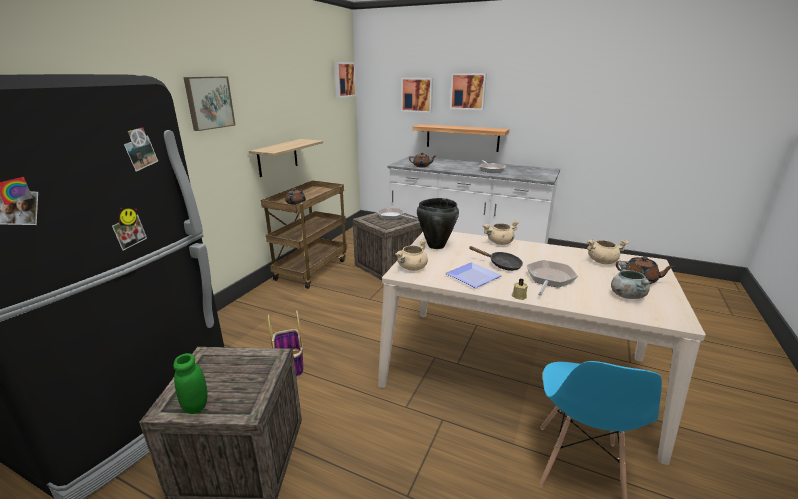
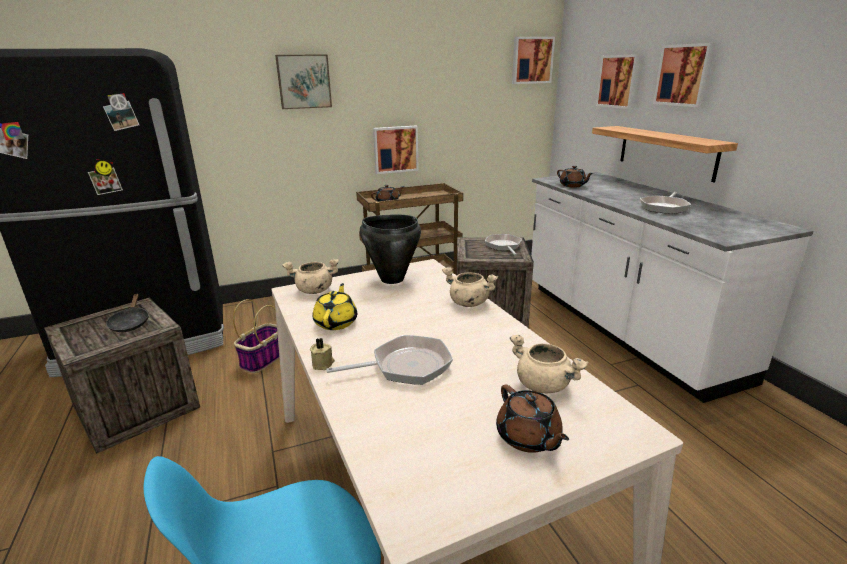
camera: 45 degrees right, 0 degrees up
green jar [173,353,207,414] -> none
shelf [249,139,323,177] -> picture [373,126,419,174]
plate [445,262,502,288] -> yellow teapot [313,283,357,330]
black frying pan [469,246,523,271] -> black frying pan moved to [106,294,149,332]
grey cooking pot [611,261,651,299] -> none

